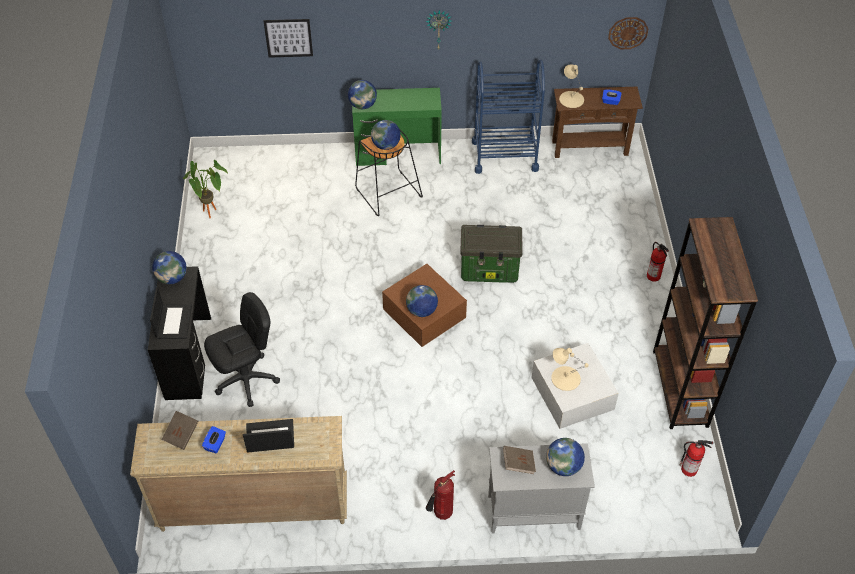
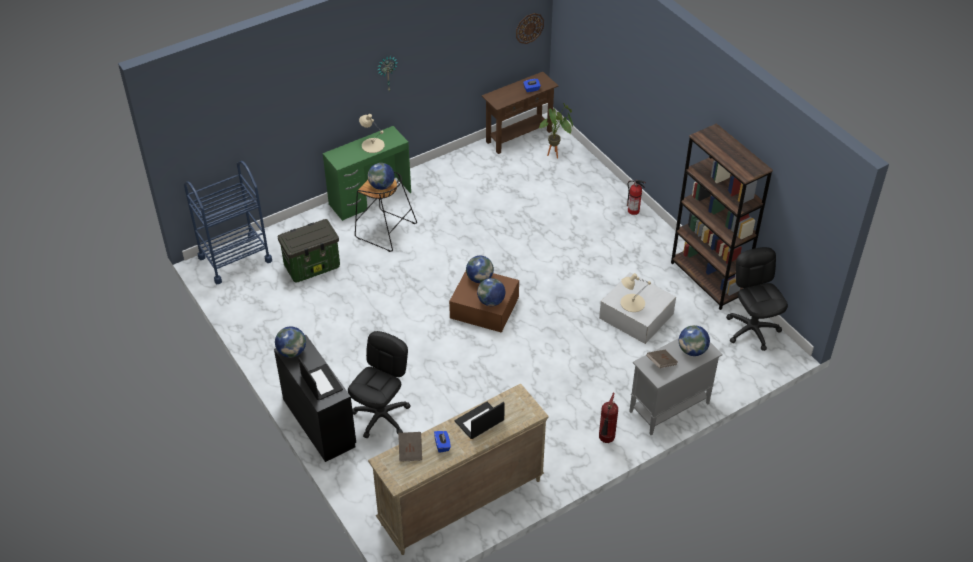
camera: 30 degrees left, 5 degrees down
potted plant [183,160,228,218] -> potted plant moved to [539,103,573,158]
picture [264,19,313,58] -> none
globe [348,80,377,109] -> globe moved to [466,256,494,283]
storage box [460,225,523,283] -> storage box moved to [278,219,340,282]
blue cart [472,60,545,174] -> blue cart moved to [184,161,272,284]
beige table lamp [559,65,584,108] -> beige table lamp moved to [359,114,385,153]
fire extinguisher [679,440,713,477] -> black office chair [726,247,788,351]

